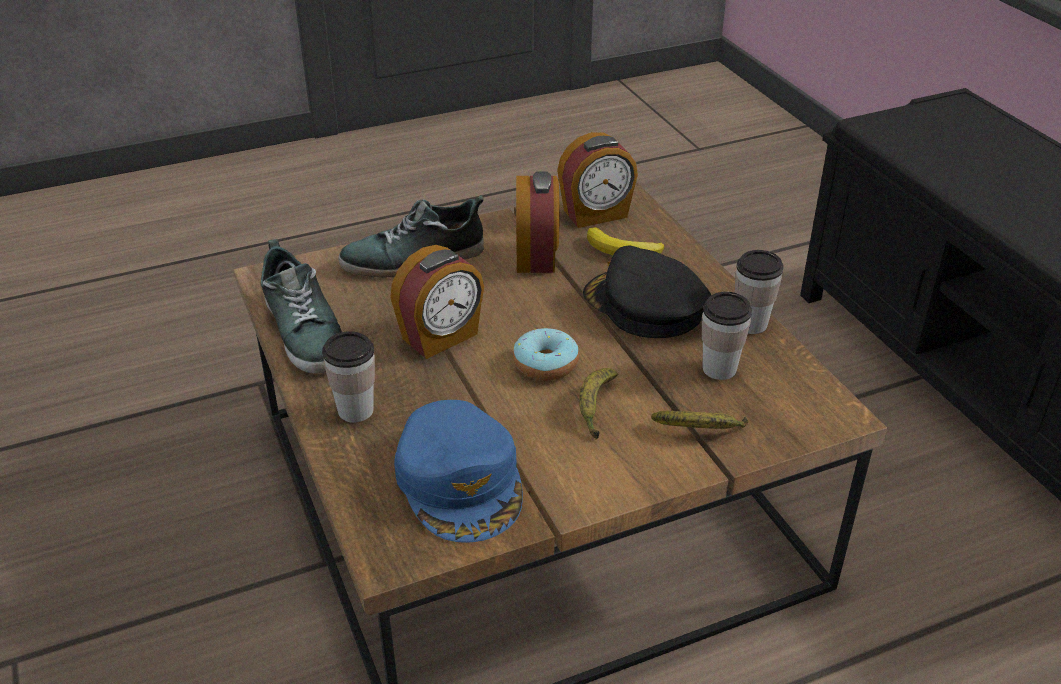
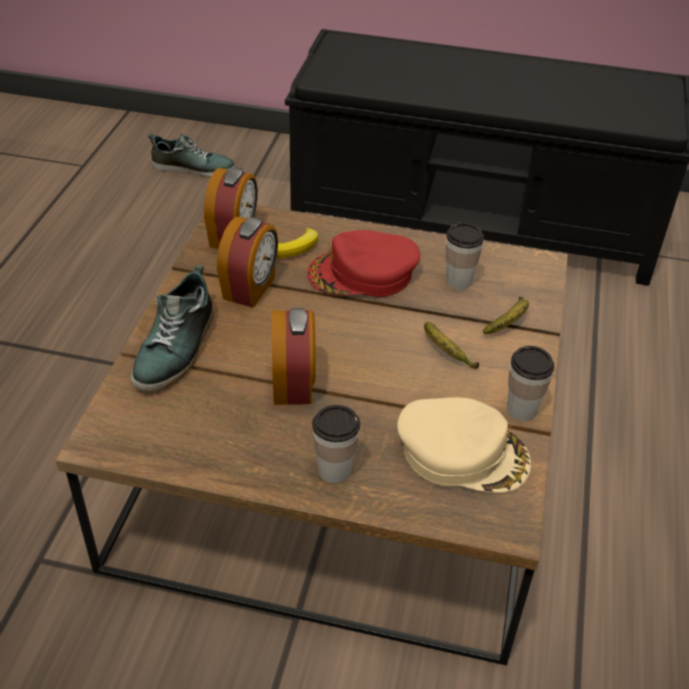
camera: 55 degrees left, 5 degrees up
shoe [260,239,342,374] -> shoe moved to [148,133,235,178]
blue cap [394,400,523,543] -> beige cap [397,397,531,493]
donut [513,328,579,380] -> none
alarm clock [516,171,559,273] -> alarm clock turned 75 degrees clockwise [217,217,278,308]
black cap [583,245,711,338] -> red cap [307,230,420,297]
cup [735,250,784,334] -> cup moved to [507,346,554,421]

